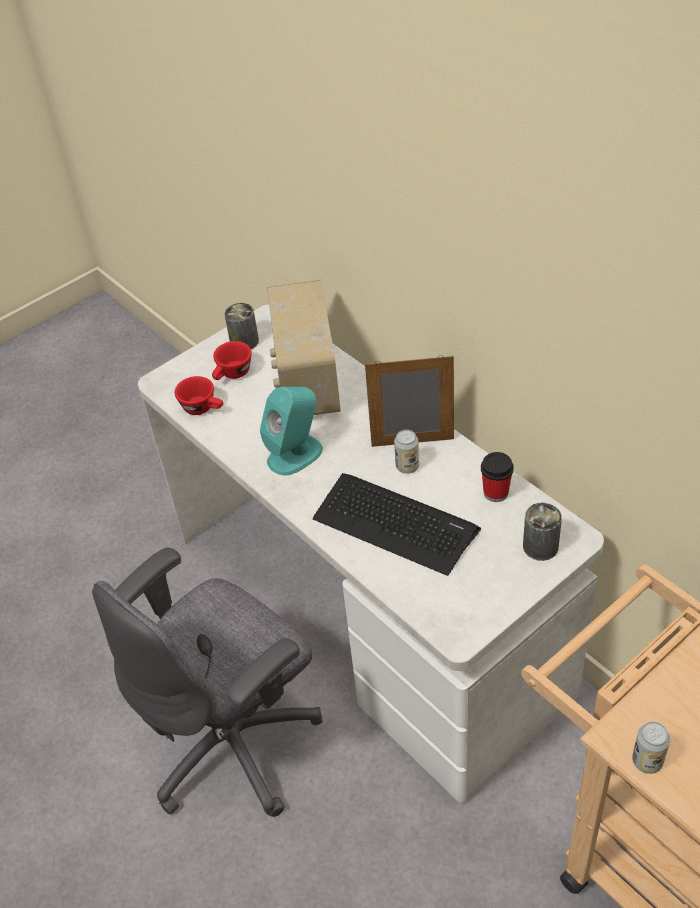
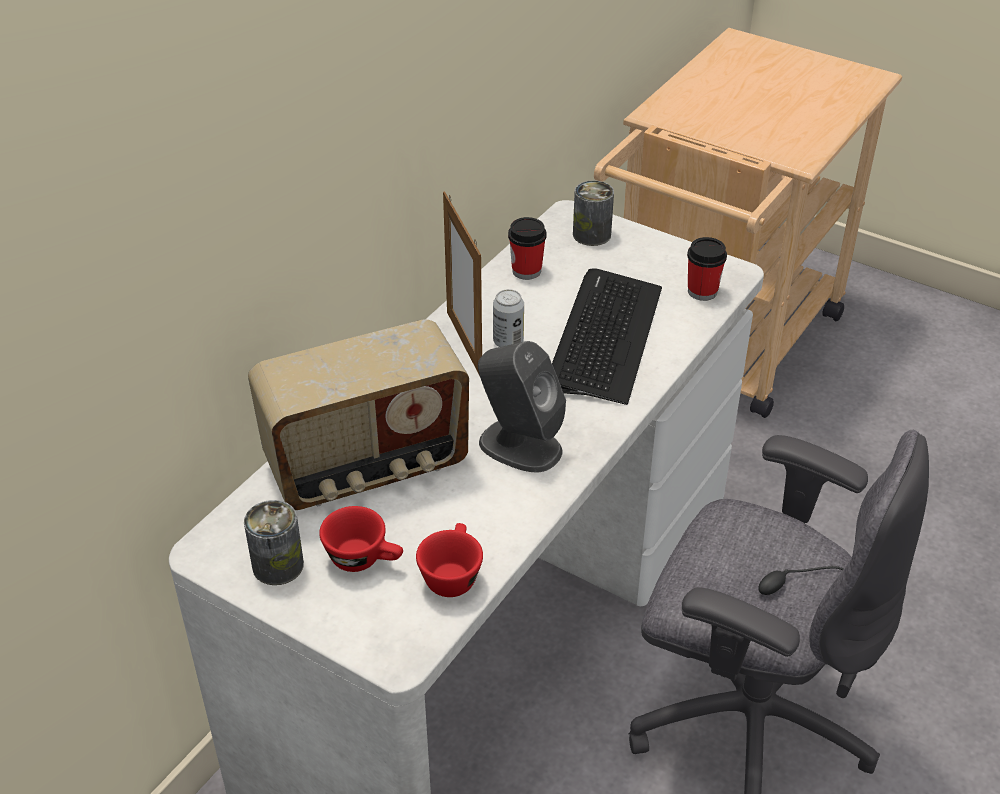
camera: 110 degrees left, 5 degrees down
turquoise speaker [260,387,323,476] -> grey speaker [478,341,566,472]
can [632,722,670,774] -> none
none -> cup [687,237,727,301]

